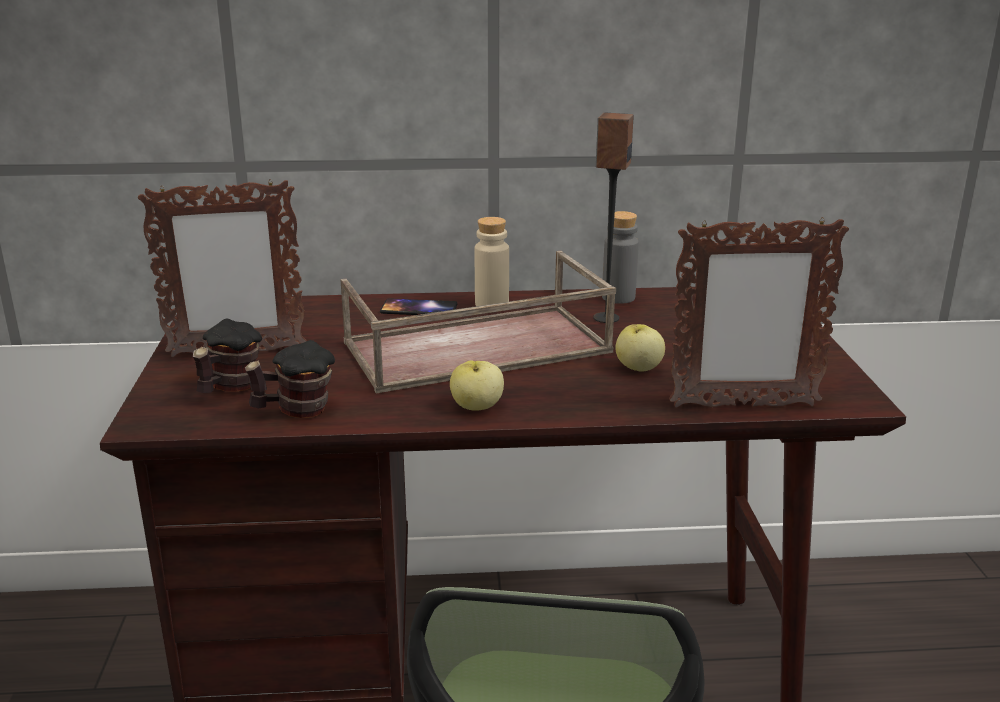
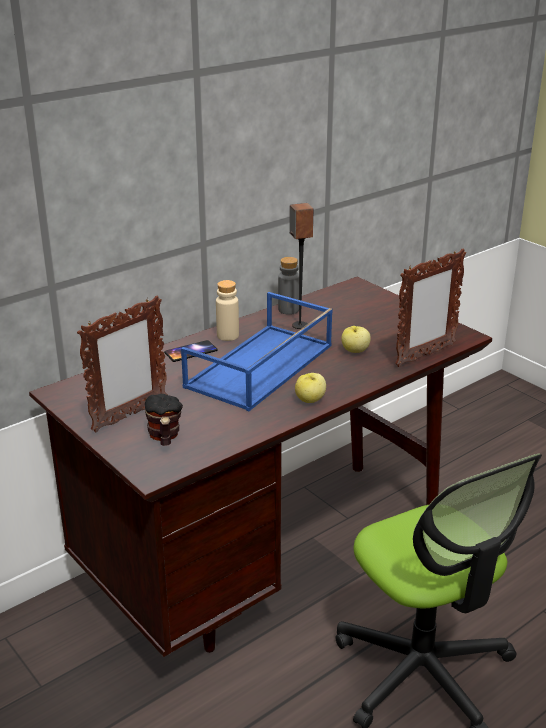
camera: 35 degrees left, 5 degrees up
mug [245,340,335,418] -> none
brown tray [340,251,616,393] -> blue tray [181,292,333,411]

